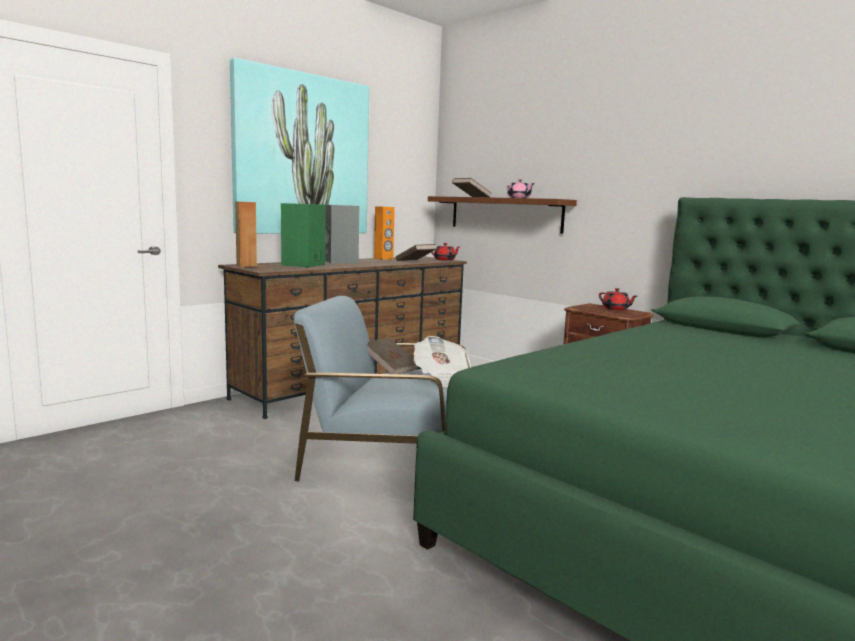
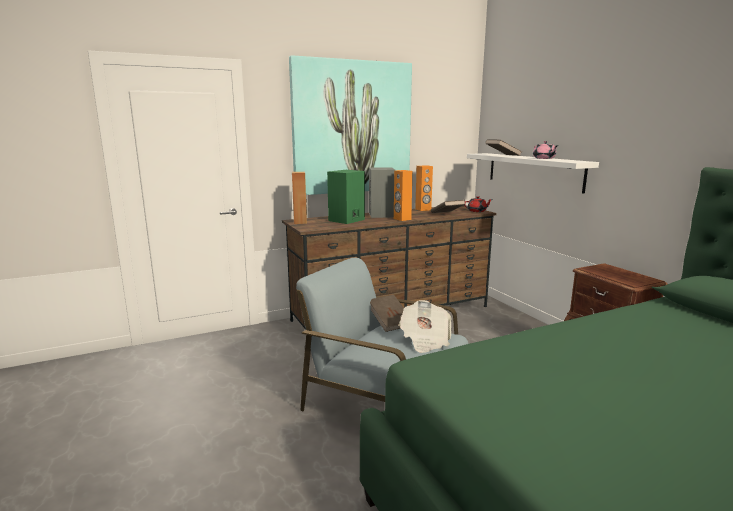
camera: 20 degrees right, 5 degrees up
brown shelf [428,196,577,234] -> white shelf [467,153,599,194]
red teapot [599,288,637,310] -> none
none -> orange speaker [394,170,412,221]

